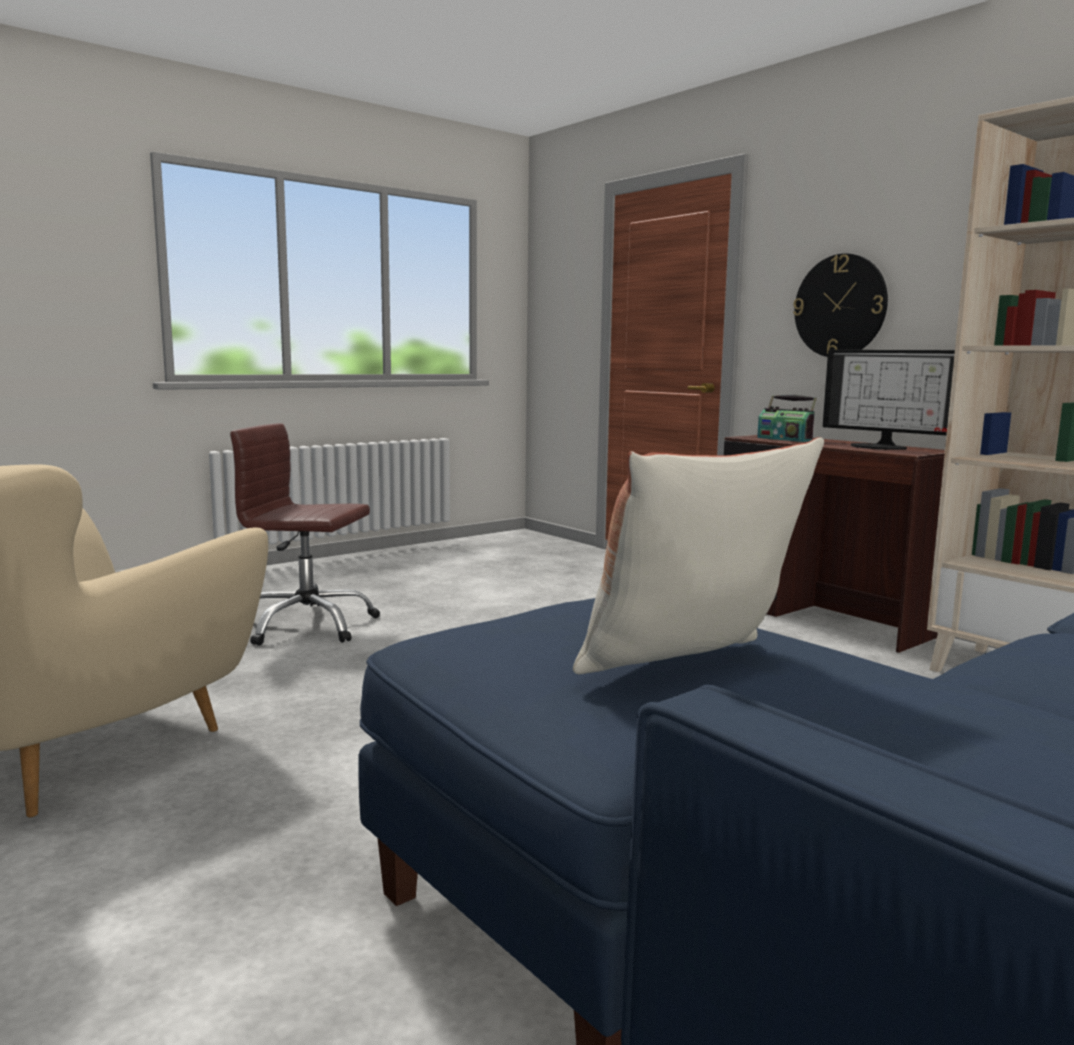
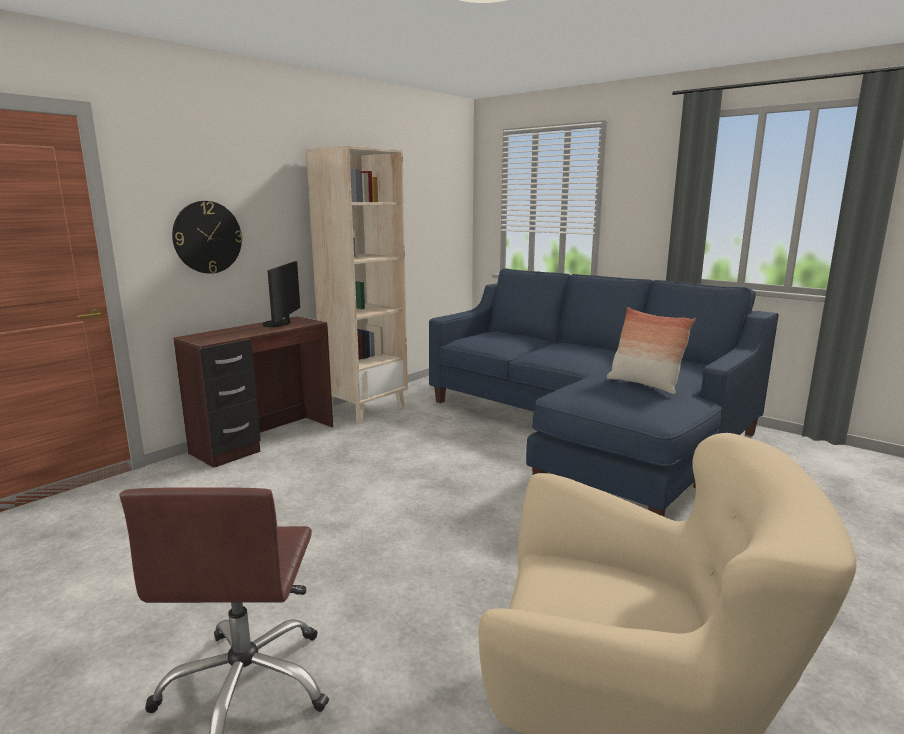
camera: 100 degrees left, 5 degrees up
radio [757,395,817,442] -> none
monitor [823,350,955,450] -> monitor turned 150 degrees clockwise [262,261,300,327]

